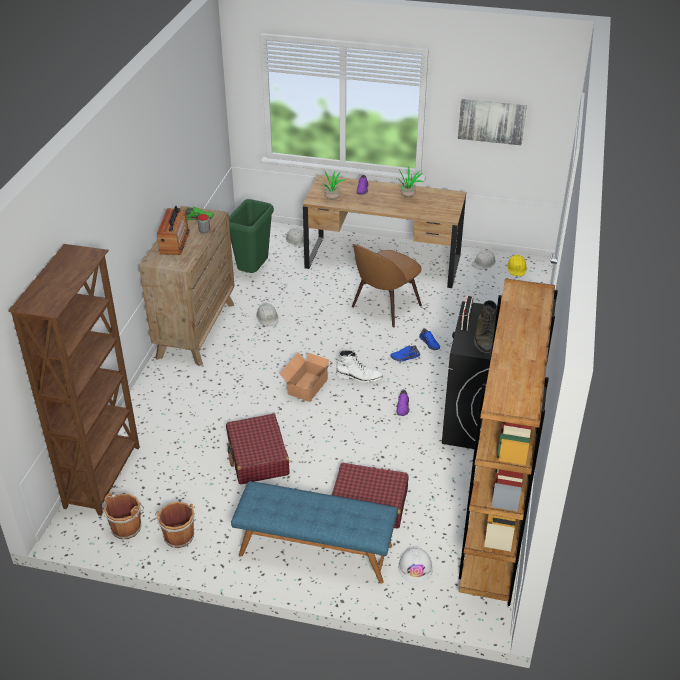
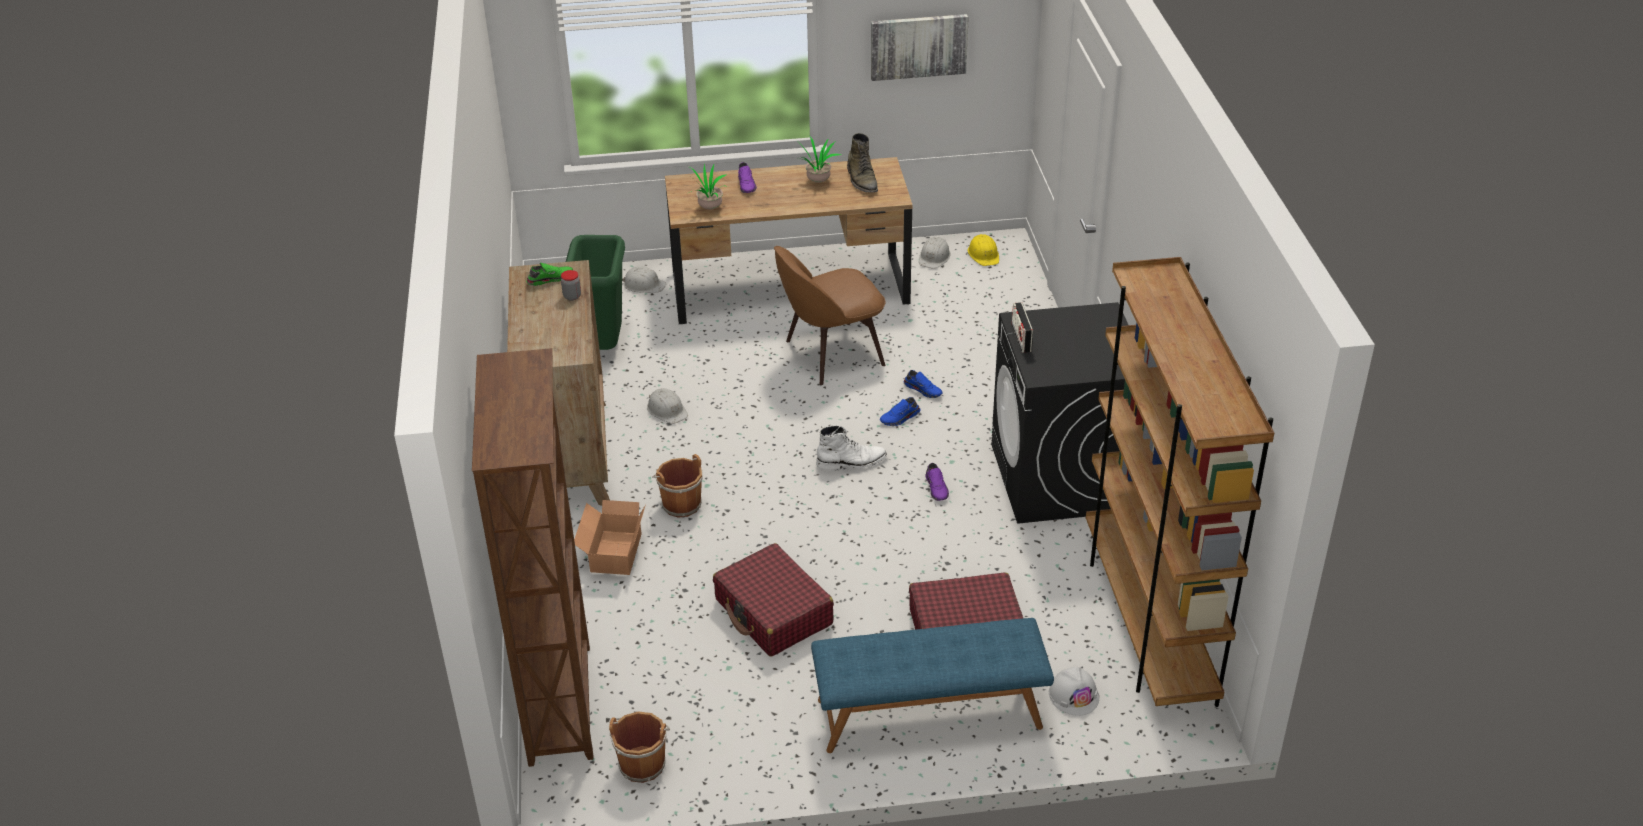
camera: 20 degrees left, 0 degrees up
brown bucket [155,502,195,548] -> brown bucket moved to [652,454,703,518]
radio [157,205,190,255] -> none
cardboard box [279,352,330,402] -> cardboard box moved to [574,500,646,575]
brown chair [352,244,422,327] -> brown chair turned 45 degrees clockwise [774,246,886,385]
green boot [474,300,497,354] -> green boot moved to [847,133,878,193]

